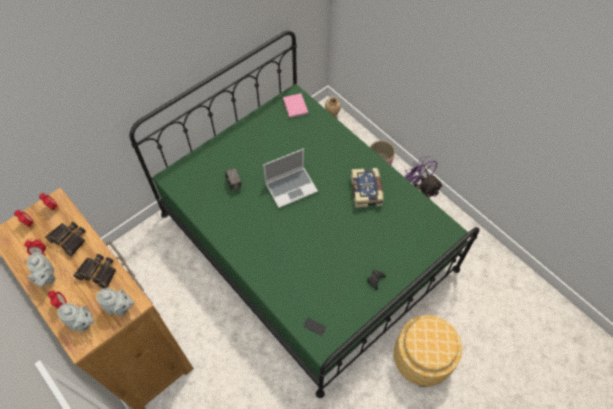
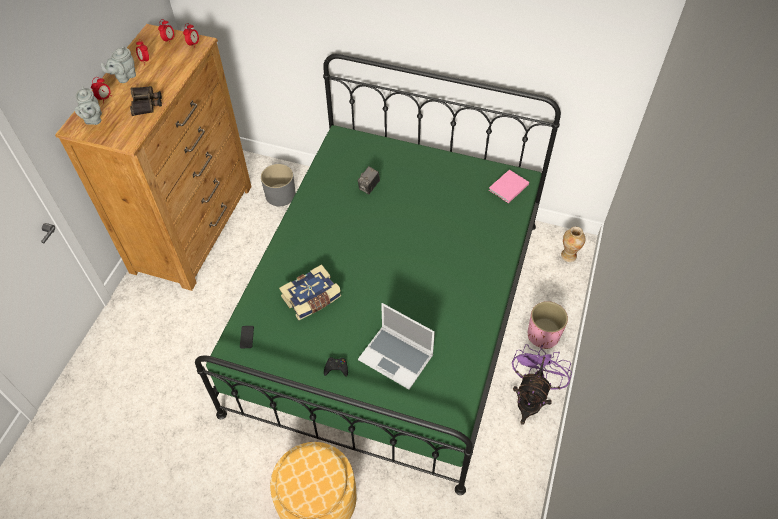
camera: 60 degrees right, 5 degrees down
binoculars [45,222,86,257] -> none
grey teapot [97,288,134,316] -> none
laptop [263,149,318,208] -> laptop moved to [358,303,435,390]
book [351,168,384,208] -> book moved to [279,264,341,320]
none -> grey planter [261,164,296,206]

